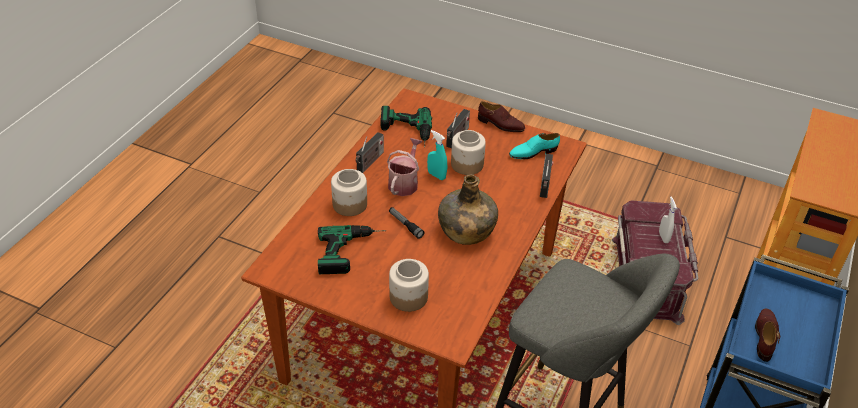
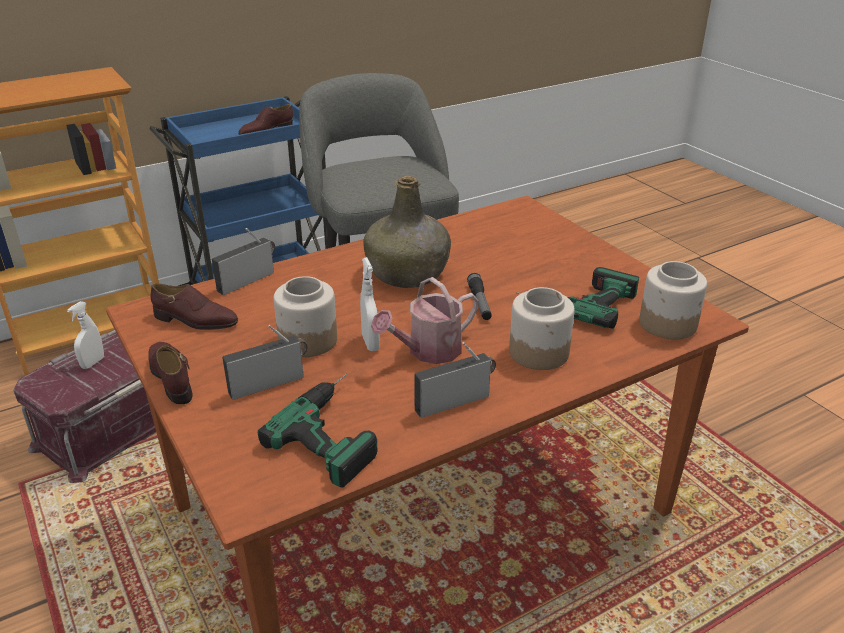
camera: 145 degrees left, 10 degrees down
jar [389,259,429,312] -> jar moved to [639,261,707,339]
turquoise spray bottle [427,130,447,180] -> white spray bottle [360,257,380,351]
turquoise shoe [509,133,560,159] -> brown shoe [151,283,238,330]

